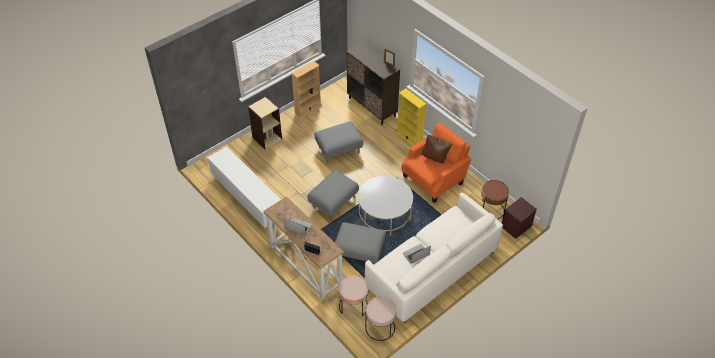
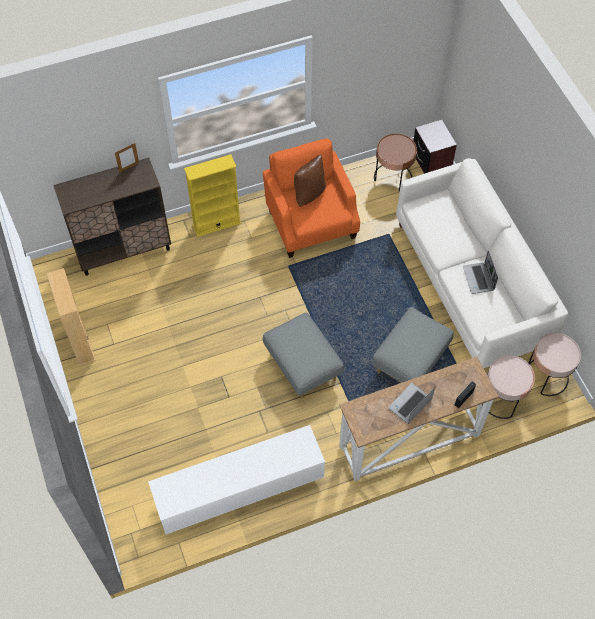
camera: 70 degrees left, 10 degrees up
beige bookcase [248,97,282,149] -> none
grey ottoman [314,121,363,163] -> none
coffee table [358,176,413,236] -> none

